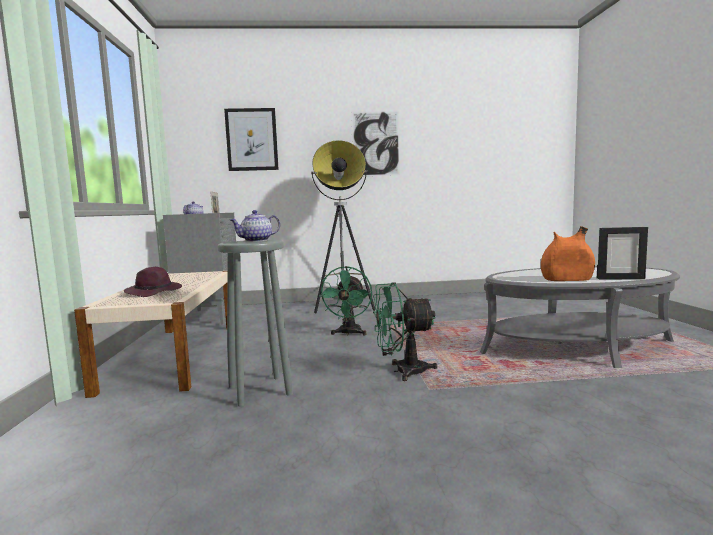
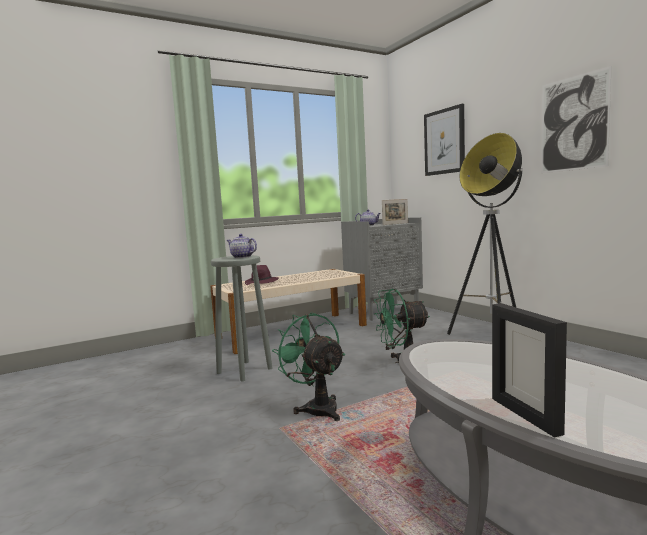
camera: 65 degrees right, 0 degrees up
orange vase [541,226,595,281] -> none

